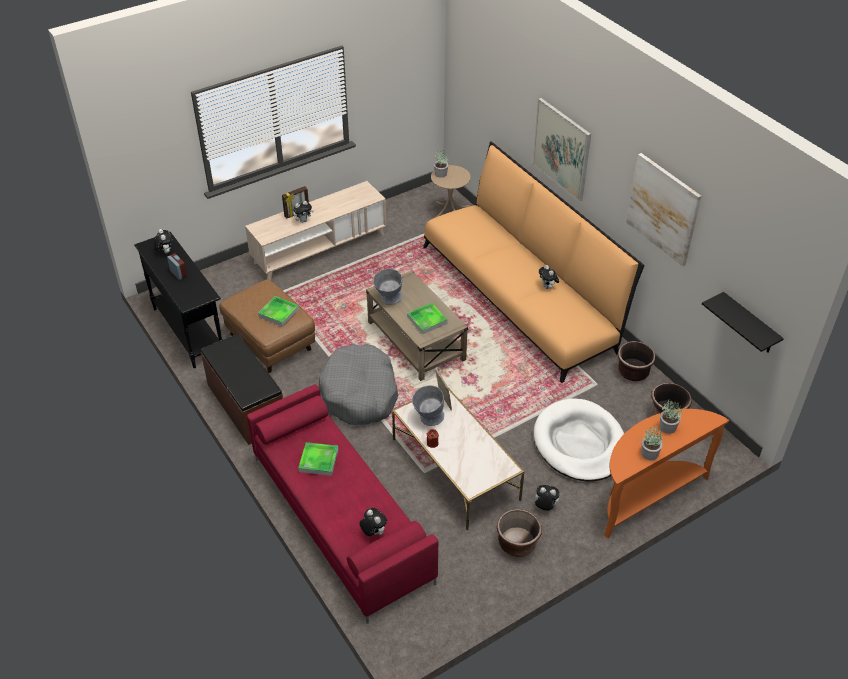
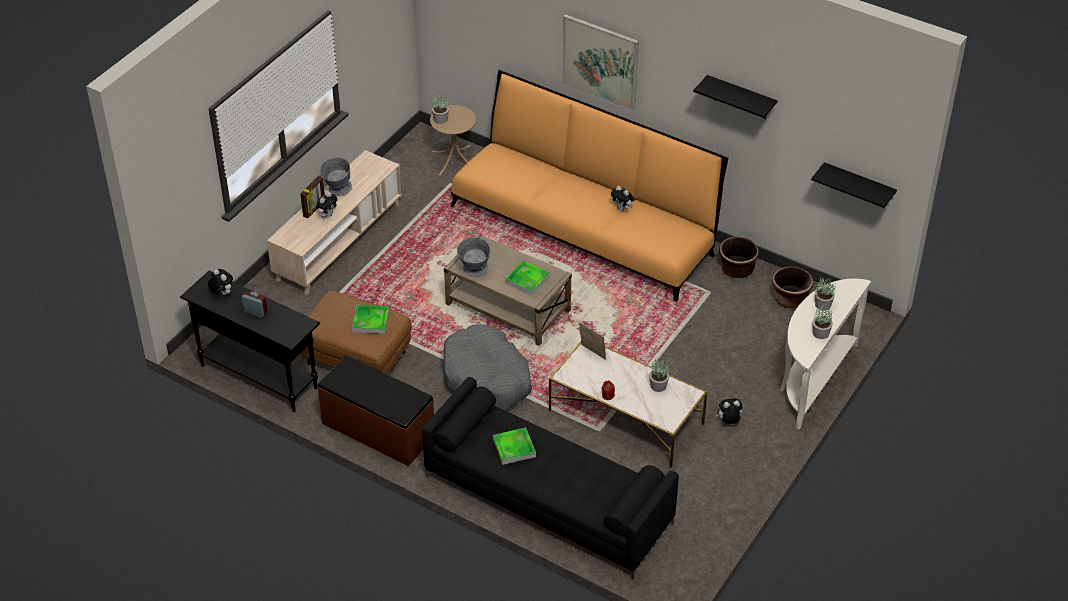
camera: 25 degrees left, 0 degrees up
red sofa [247,384,438,624] -> black sofa [422,377,679,580]
plush toy [359,508,387,536] -> none
grey bowl [412,385,444,426] -> grey bowl moved to [319,157,352,196]
brown planter [497,509,542,557] -> none
white dog bed [534,398,624,482] -> none
orange console table [604,409,729,539] -> white console table [780,279,871,429]
picture [626,153,702,266] -> black shelf [693,75,778,119]
none -> potted plant [649,360,669,392]

